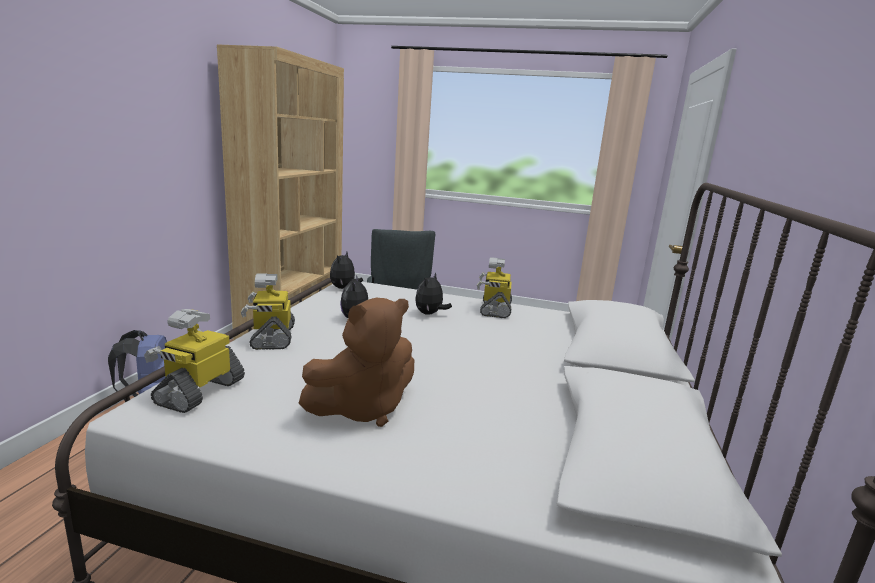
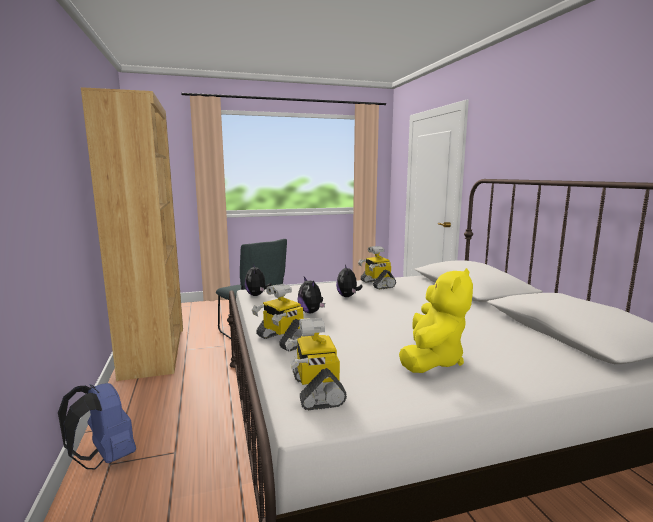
camera: 30 degrees left, 5 degrees down
brown plush toy [299,298,414,427] -> yellow plush toy [399,268,473,373]

